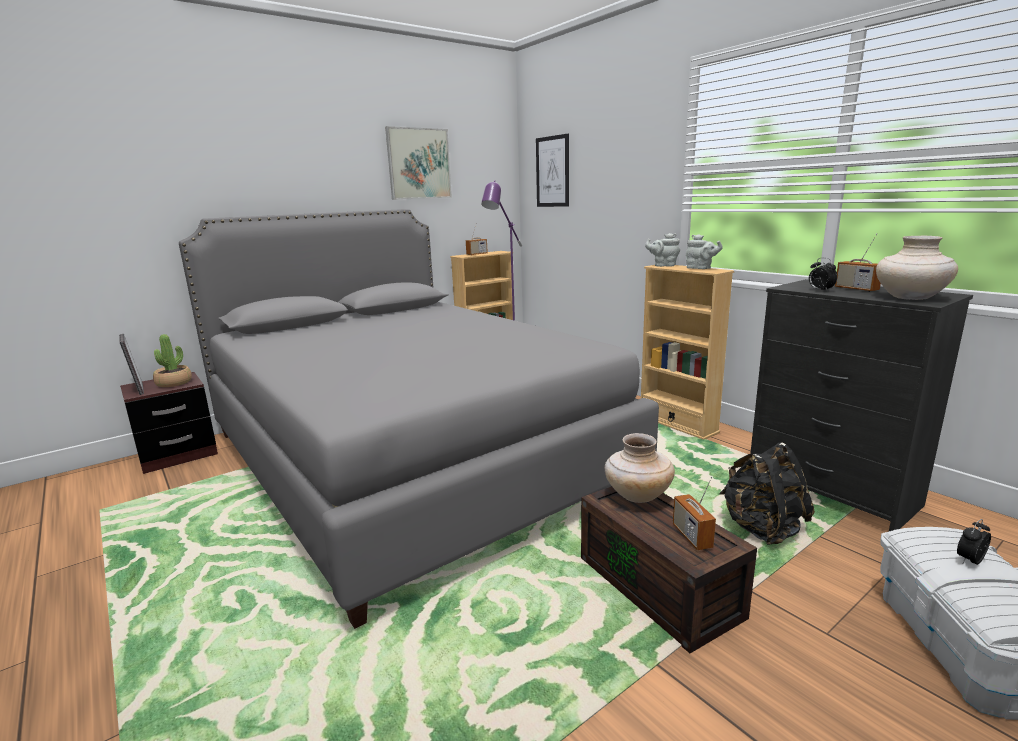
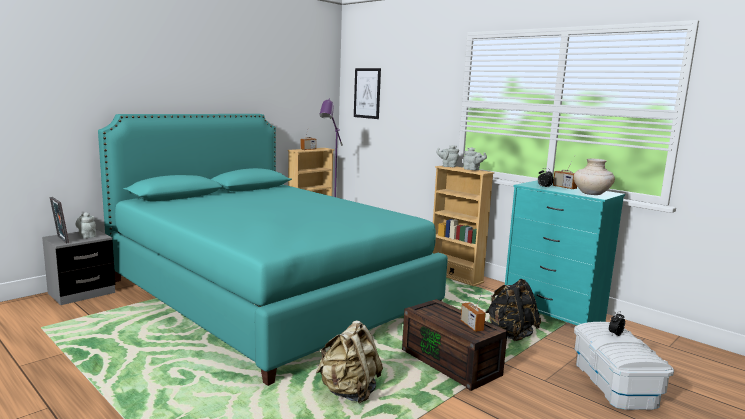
camera: 10 degrees left, 5 degrees down
brown nightstand [120,372,218,474] -> grey nightstand [42,229,115,305]
potted plant [153,334,192,387] -> grey teapot [75,212,96,239]
grey bed [179,209,659,629] -> turquoise bed [98,114,448,386]
picture [385,126,452,200] -> none
beige vase [605,433,675,503] -> none
black dresser [750,279,973,531] -> turquoise dresser [505,180,625,325]
none -> beige backpack [316,320,383,404]

